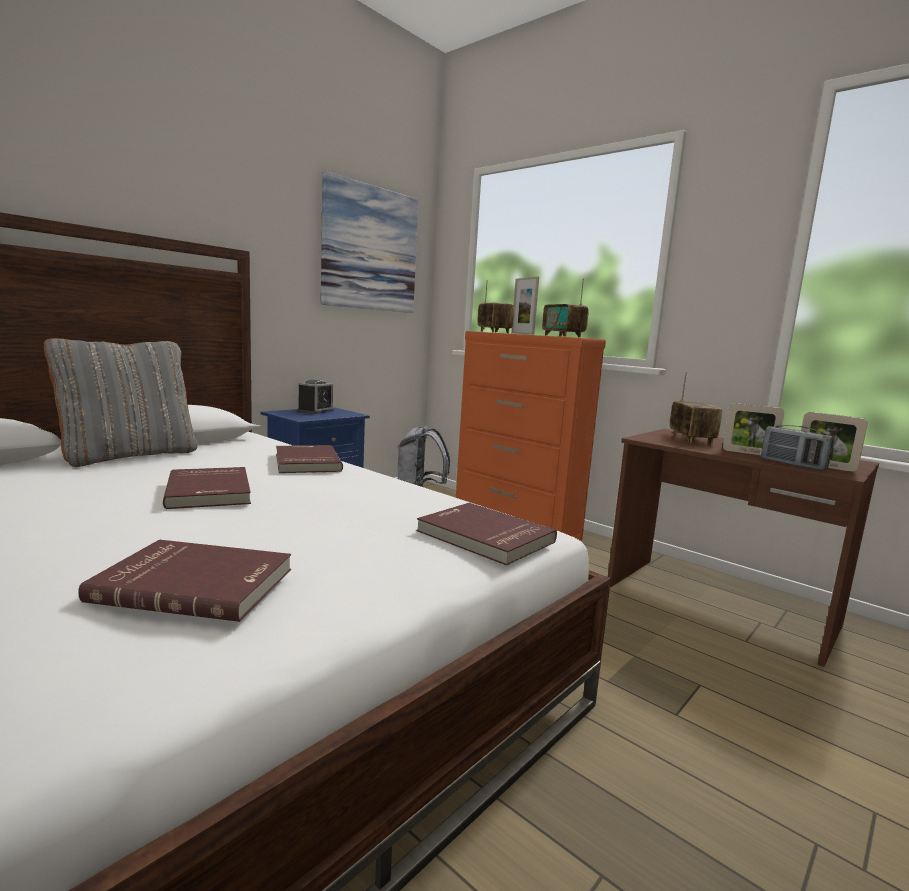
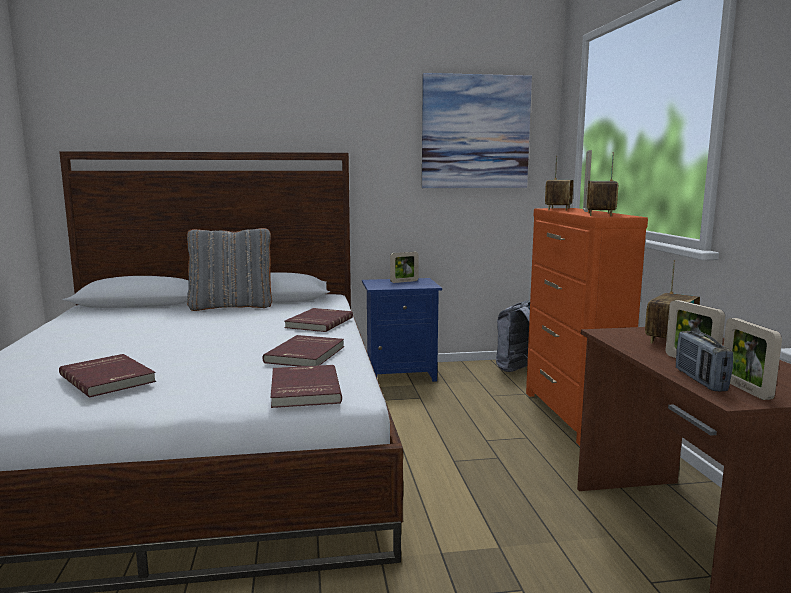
camera: 40 degrees right, 0 degrees up
red book [163,467,251,509] -> red book moved to [262,335,344,367]
alarm clock [297,380,334,414] -> picture frame [390,252,419,283]

